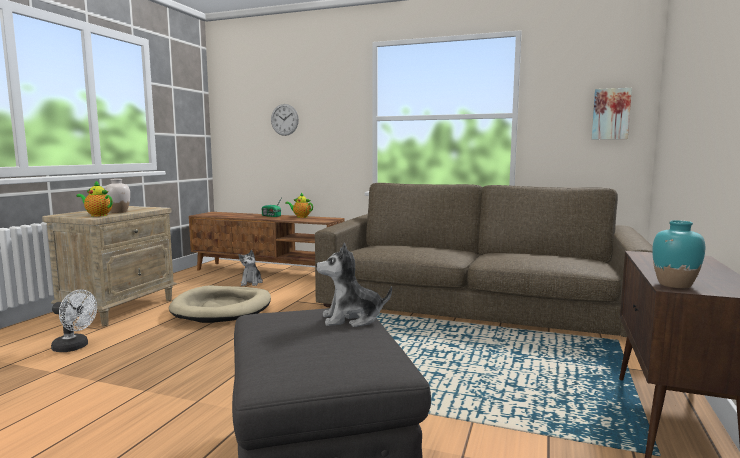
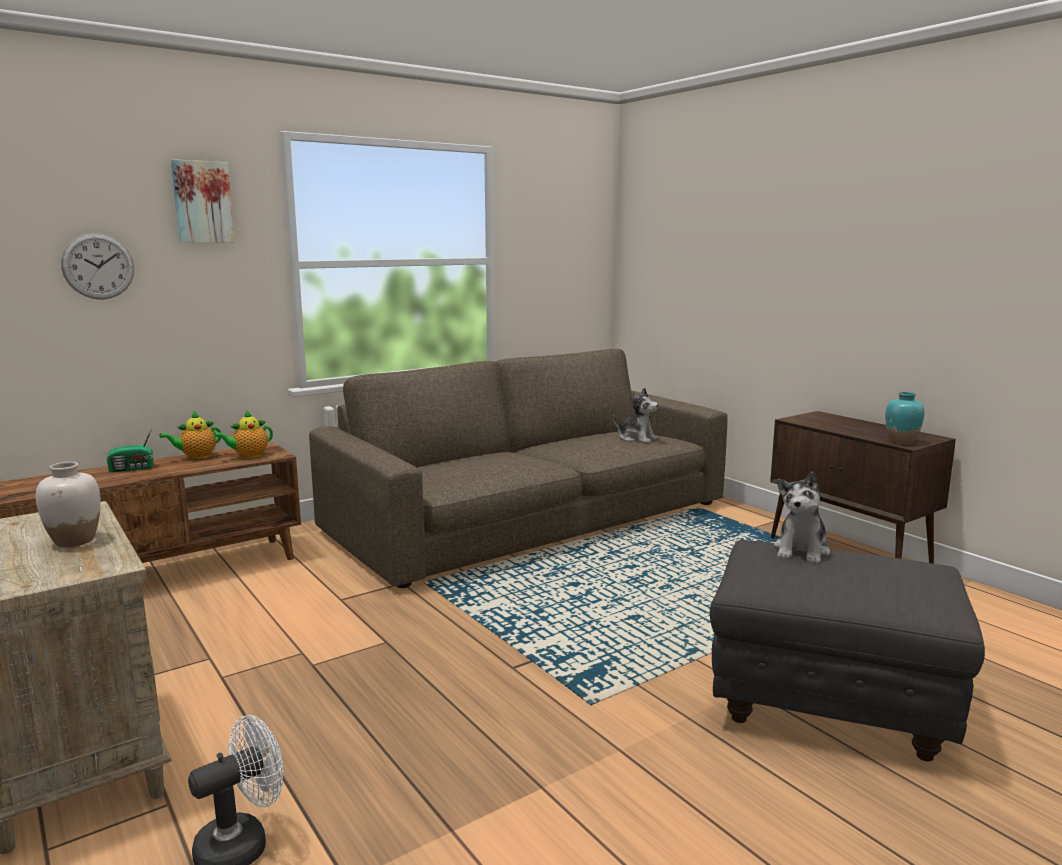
camera: 55 degrees left, 5 degrees up
teapot [76,181,113,217] -> teapot moved to [213,410,273,458]
beige dog bed [169,286,271,323] -> none
plush toy [238,250,263,286] -> plush toy moved to [613,387,659,443]
picture [592,88,632,139] -> picture moved to [171,159,235,243]

